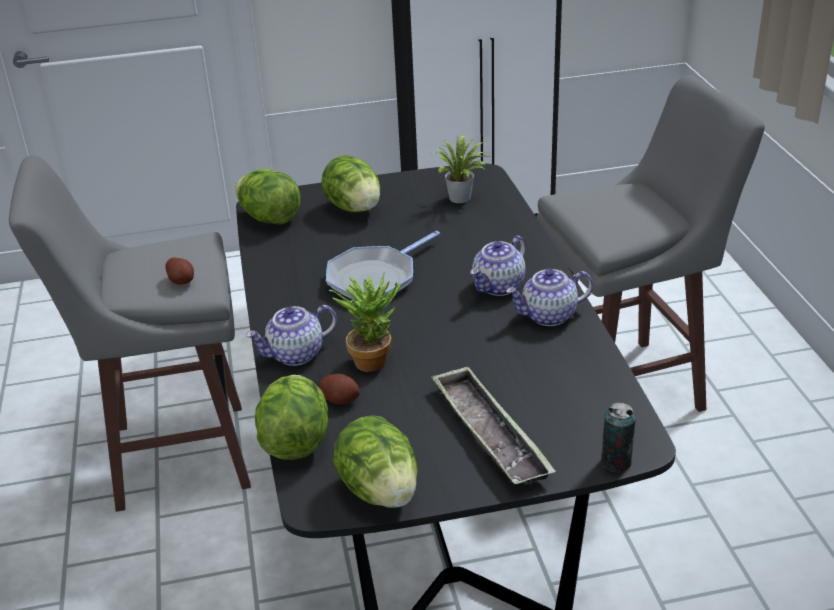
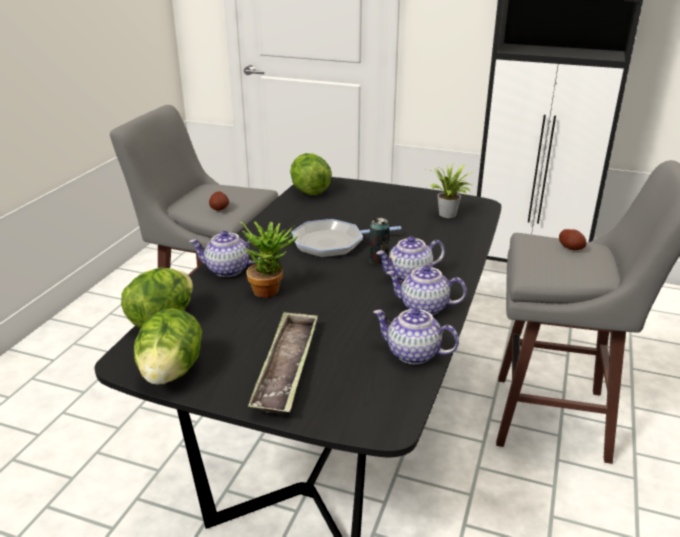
camera: 30 degrees right, 5 degrees down
potato [318,374,360,405] -> potato moved to [559,229,587,250]
lettuce [321,155,380,213] -> none
can [601,402,636,472] -> can moved to [369,218,390,265]
none -> teapot [374,308,459,364]

